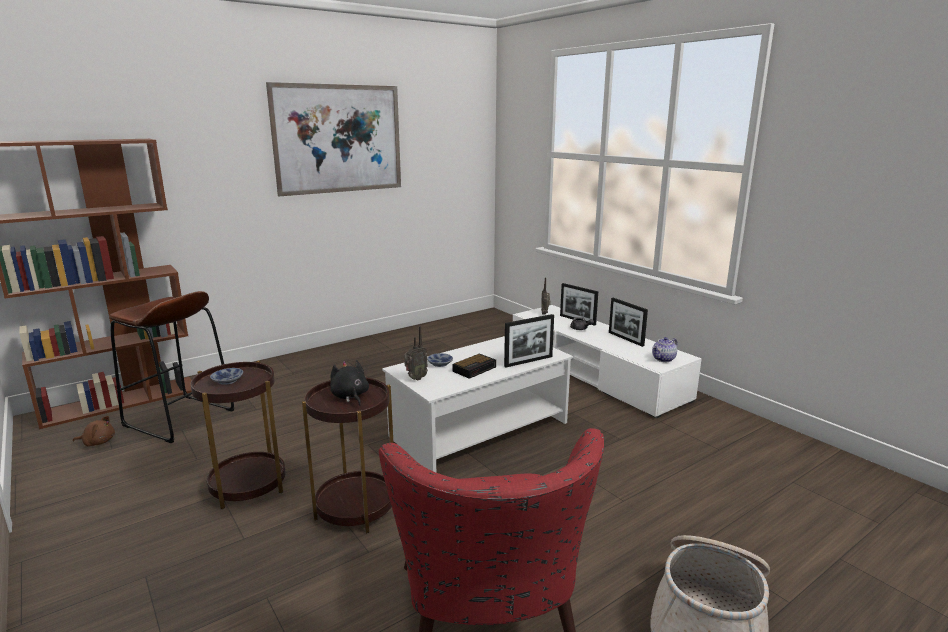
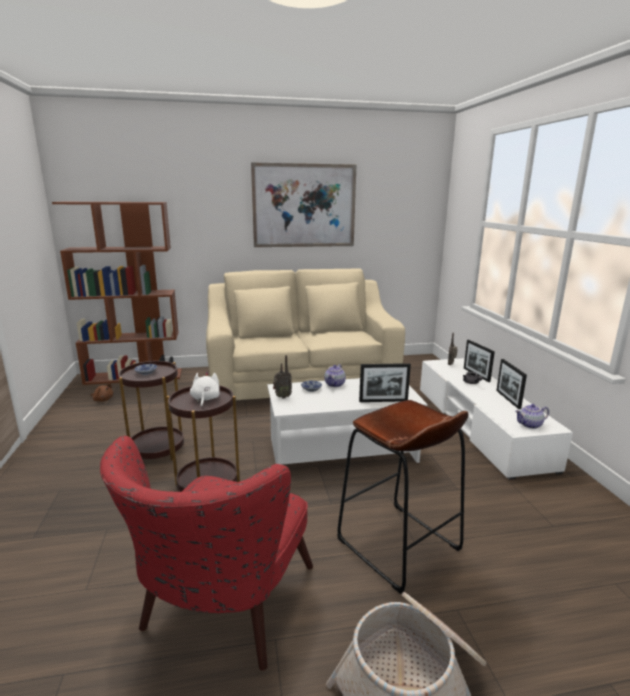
camera: 25 degrees right, 0 degrees up
brown stool [109,291,234,443] -> brown stool moved to [337,400,468,594]
black plush toy [330,360,369,406] -> white plush toy [190,372,220,407]
alarm clock [453,353,496,379] -> none
none -> beige sofa [206,268,405,400]
none -> teapot [324,364,346,387]

